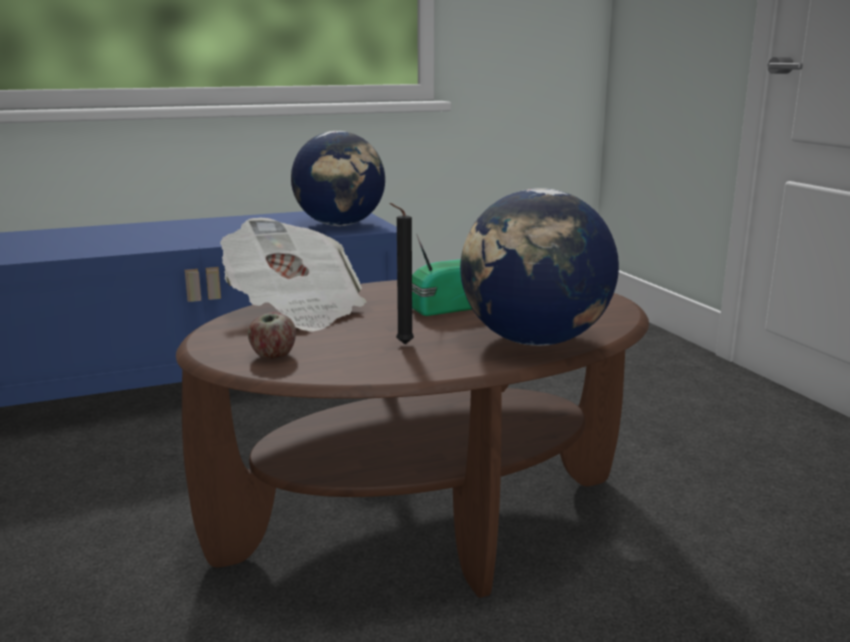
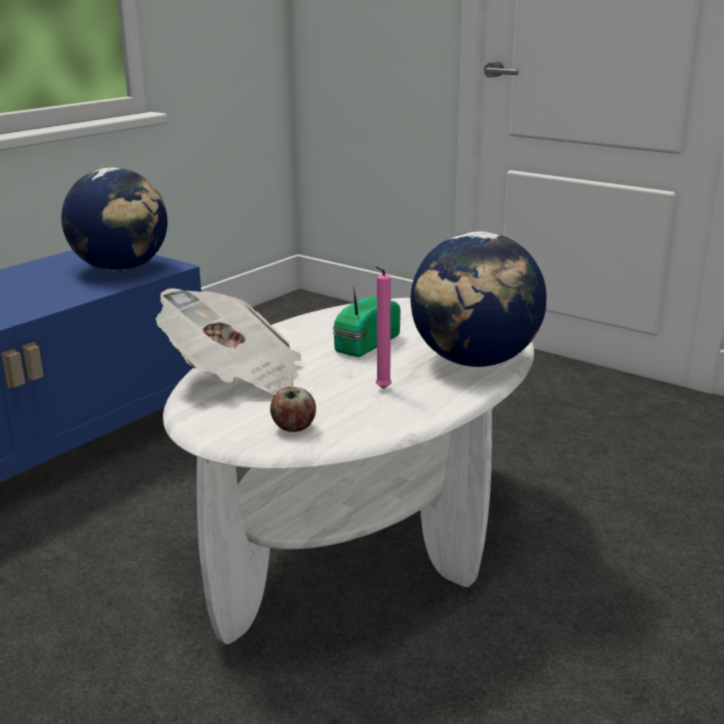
camera: 30 degrees left, 5 degrees up
brown coffee table [176,280,649,598] -> white coffee table [163,298,534,644]
black candle [389,203,414,344] -> pink candle [376,267,392,389]

